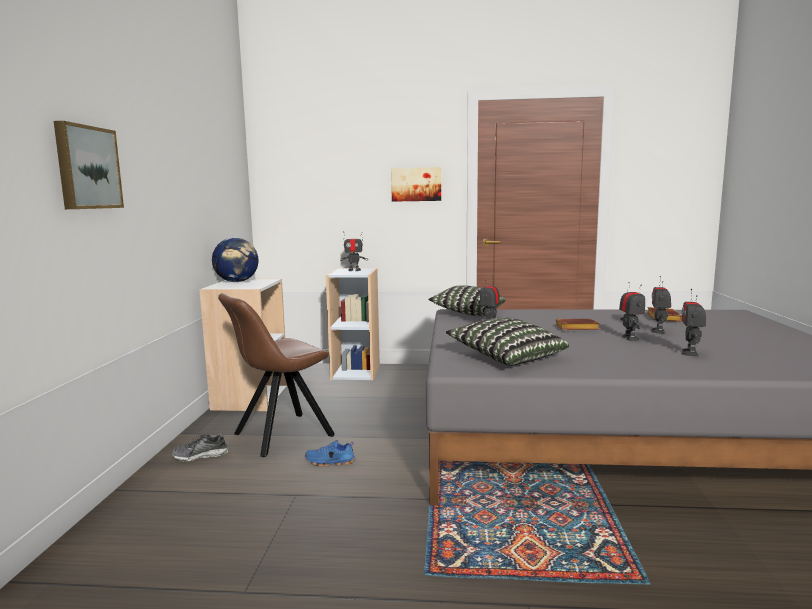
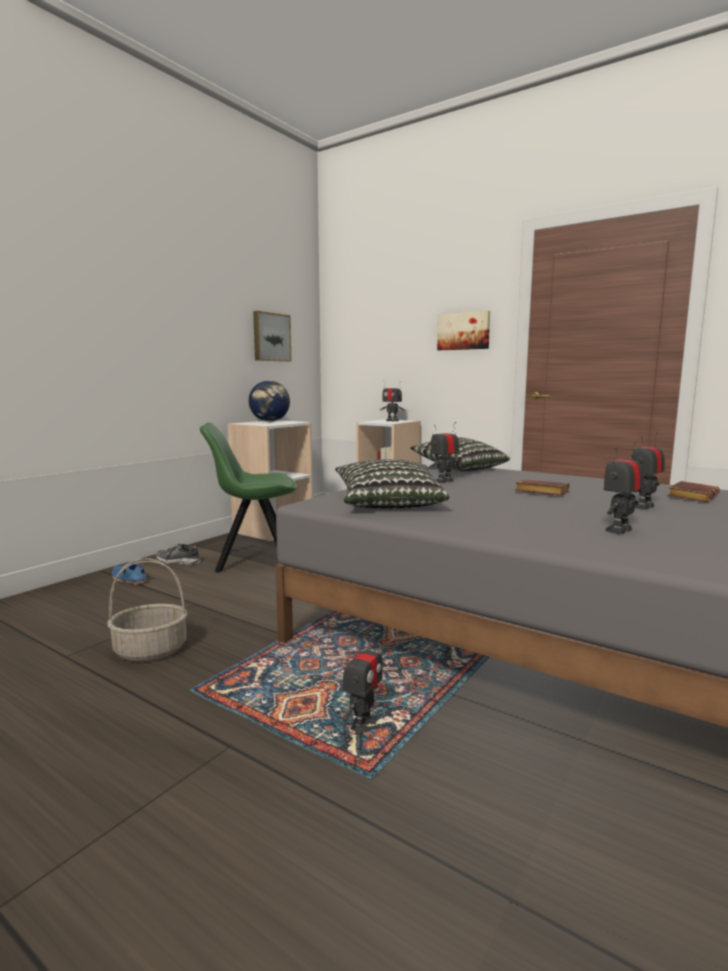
camera: 30 degrees right, 0 degrees up
picture [54,121,124,209] -> picture moved to [253,311,291,362]
brown chair [218,293,335,457] -> green chair [200,423,298,573]
blue shoe [305,440,356,467] -> blue shoe moved to [112,560,148,585]
toy robot [619,282,645,341] -> toy robot moved to [342,633,382,732]
none -> basket [108,558,188,662]

